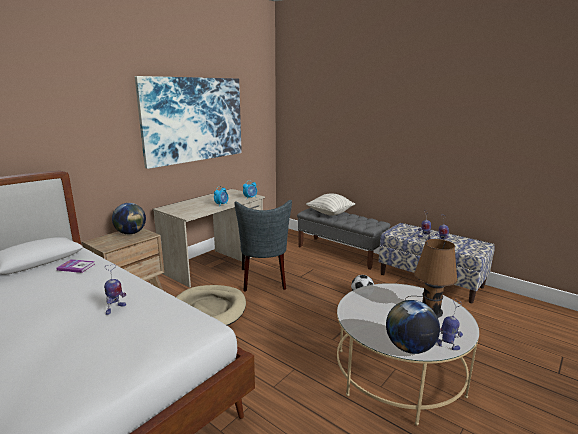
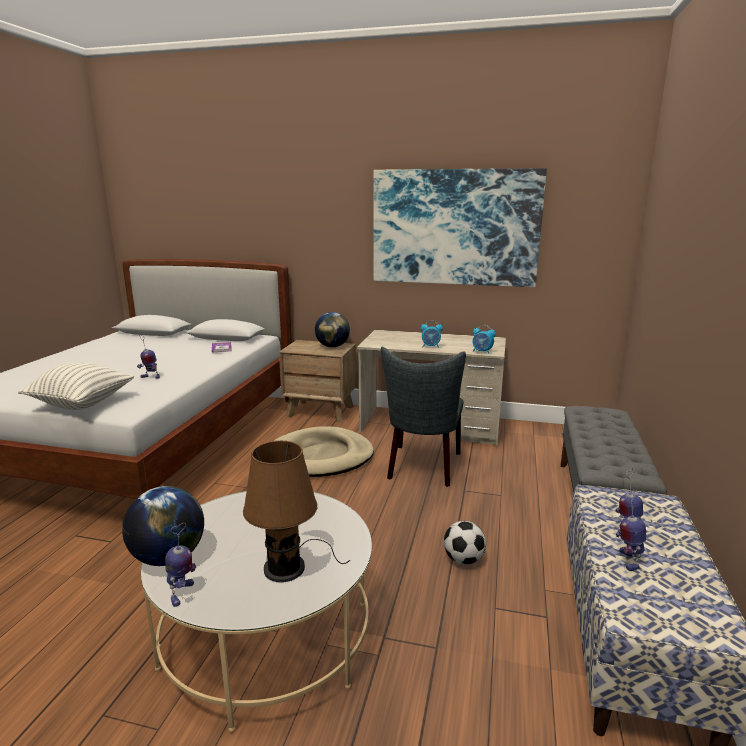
camera: 65 degrees right, 0 degrees up
grey chair [235,200,292,292] -> grey chair turned 45 degrees counterclockwise [381,347,466,487]
pillow [306,193,355,216] -> pillow moved to [18,362,134,410]

